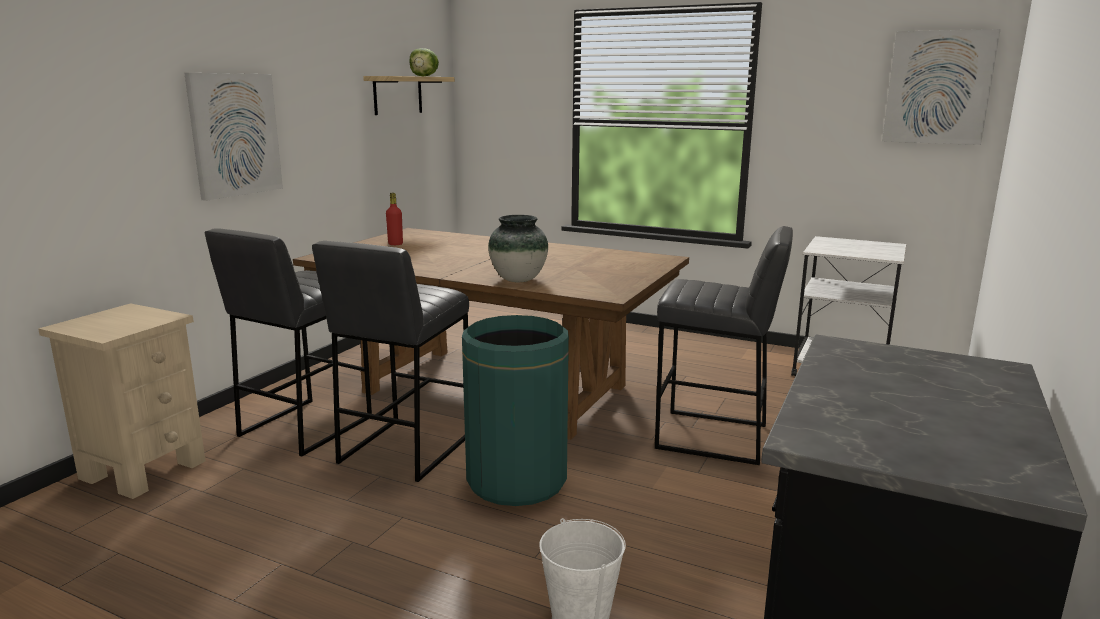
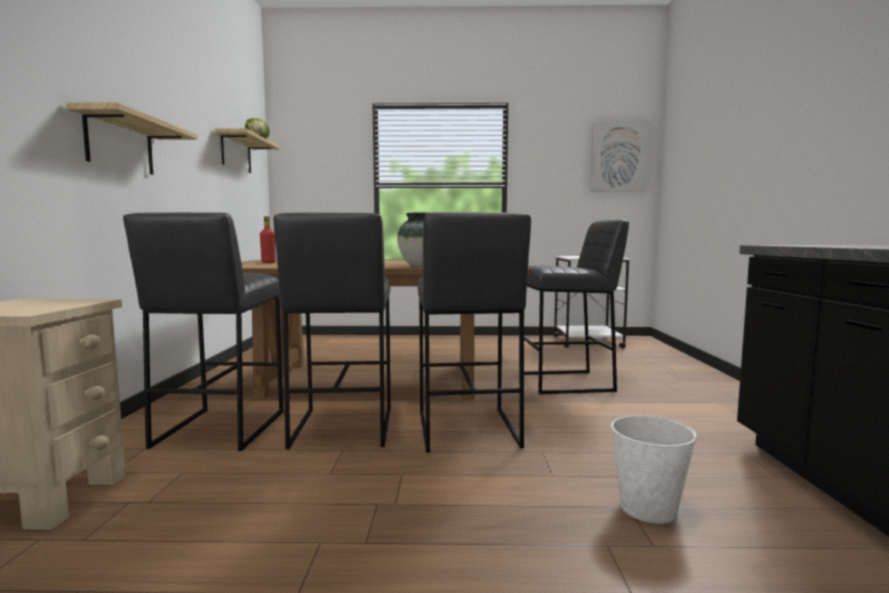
camera: 25 degrees left, 10 degrees down
picture [184,73,283,201] -> shelf [66,102,198,175]
green trash can [462,315,569,506] -> grey stool [418,212,531,453]

